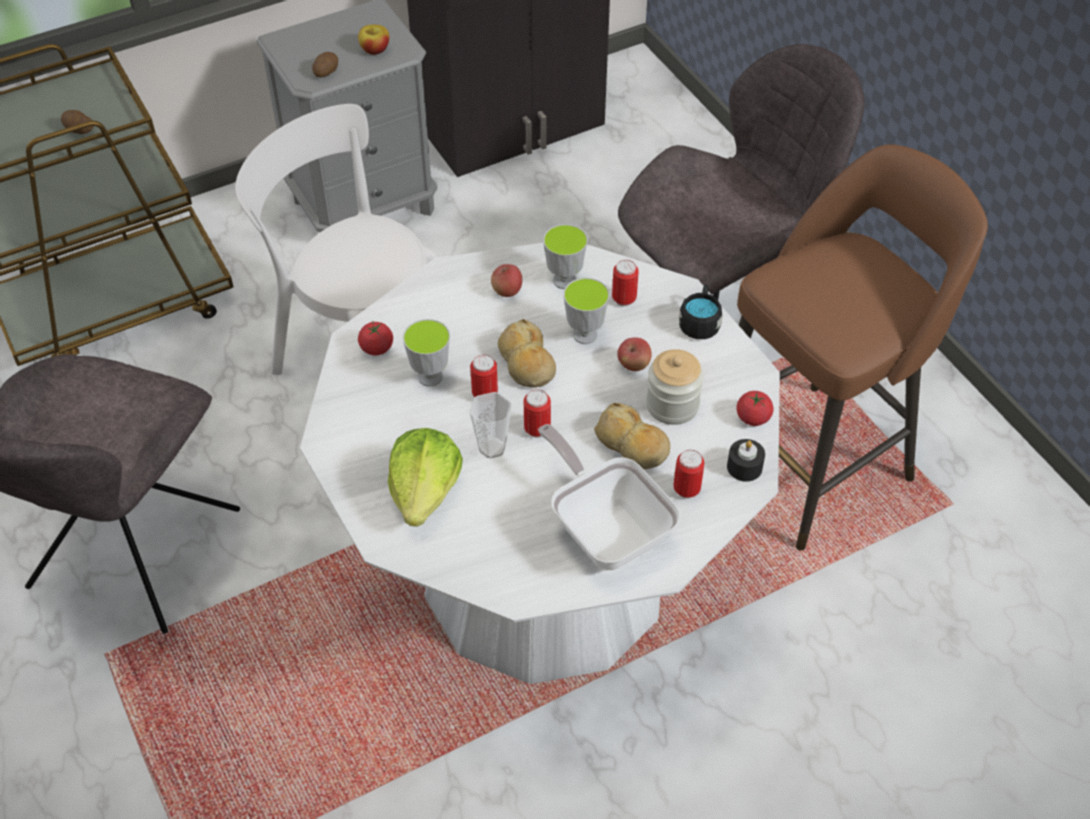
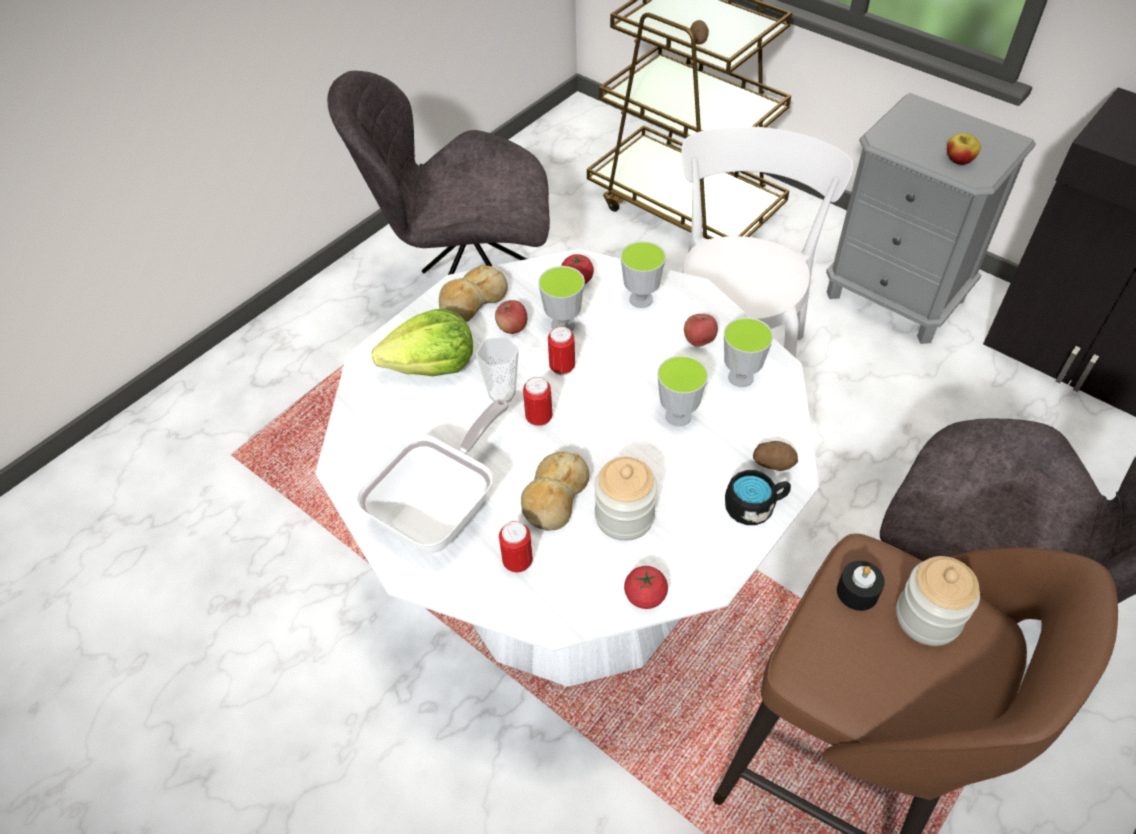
camera: 70 degrees right, 0 degrees up
potato [312,52,338,77] -> potato moved to [753,441,798,471]
bread [498,319,556,388] -> bread moved to [439,265,508,322]
can [612,260,639,307] -> none
apple [617,337,651,371] -> apple moved to [495,300,527,334]
black candle [727,439,765,482] -> black candle moved to [837,561,885,611]
none -> cup [621,241,666,308]
none -> jar [896,556,980,646]

